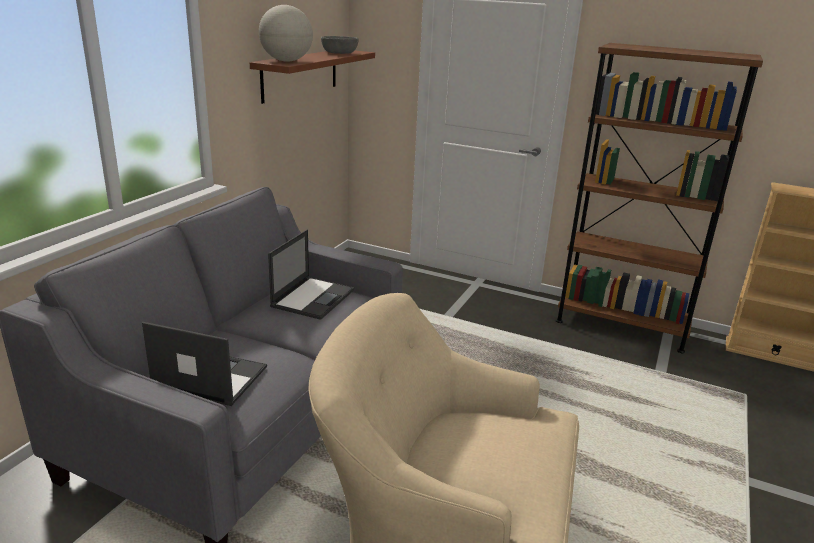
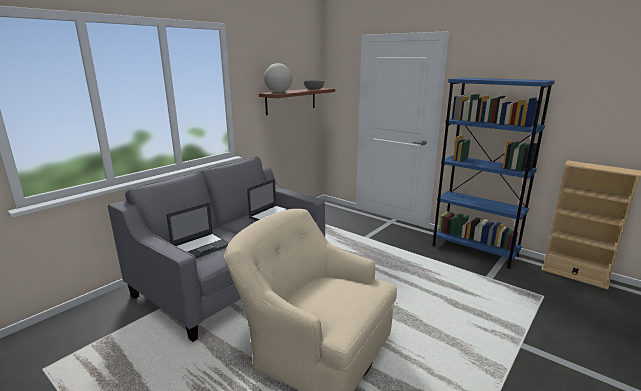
camera: 15 degrees right, 5 degrees down
laptop [142,322,267,406] -> laptop turned 105 degrees clockwise [166,202,229,258]
brown bookcase [556,43,763,353] -> blue bookcase [432,78,555,269]

